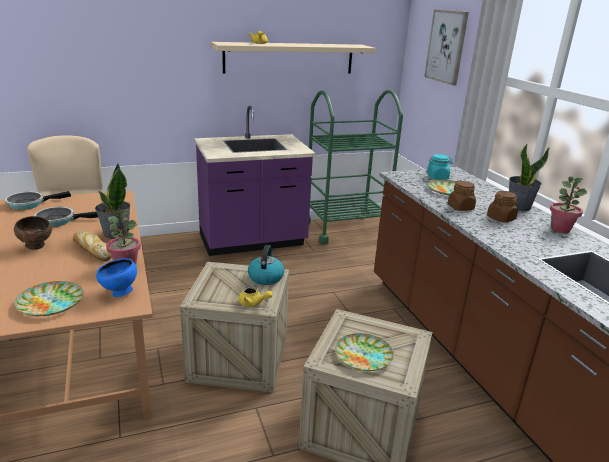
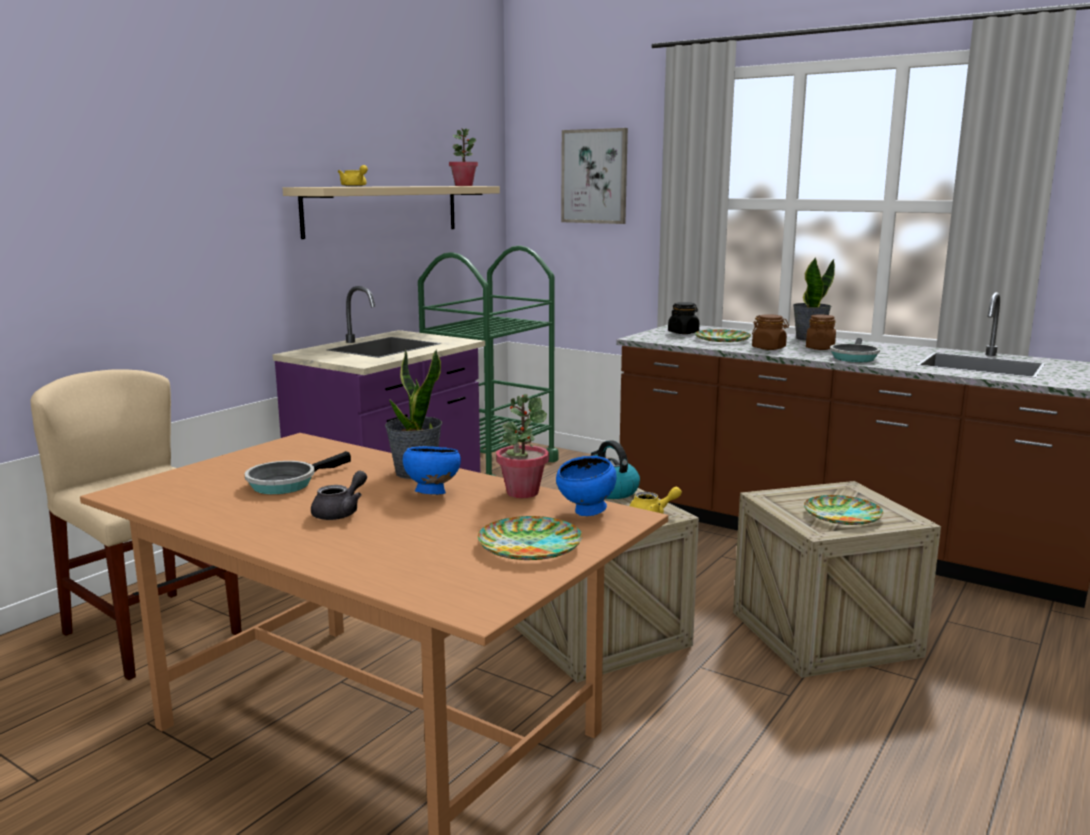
camera: 35 degrees left, 10 degrees down
frying pan [5,191,71,210] -> frying pan moved to [830,338,880,362]
brown bowl [14,216,52,250] -> grey teapot [311,471,367,520]
bread [73,231,112,261] -> blue bowl [403,446,461,495]
turquoise jar [427,154,453,180] -> black jar [668,302,700,334]
potted plant [550,177,587,233] -> potted plant moved to [449,128,478,186]

